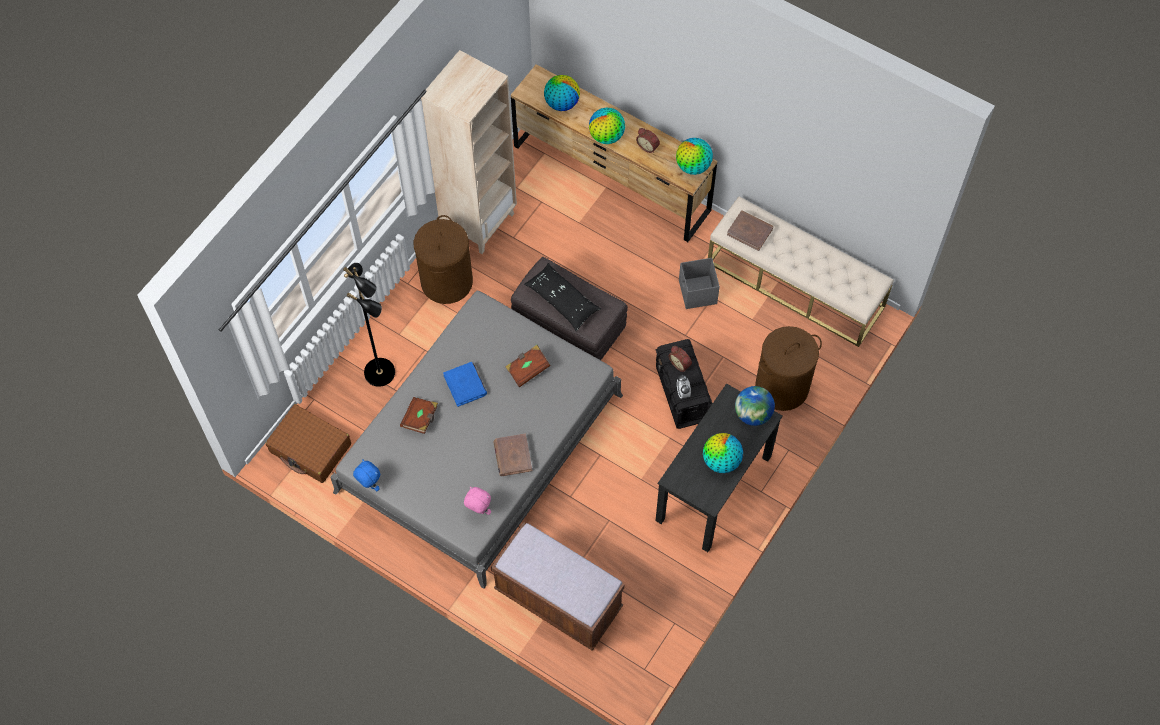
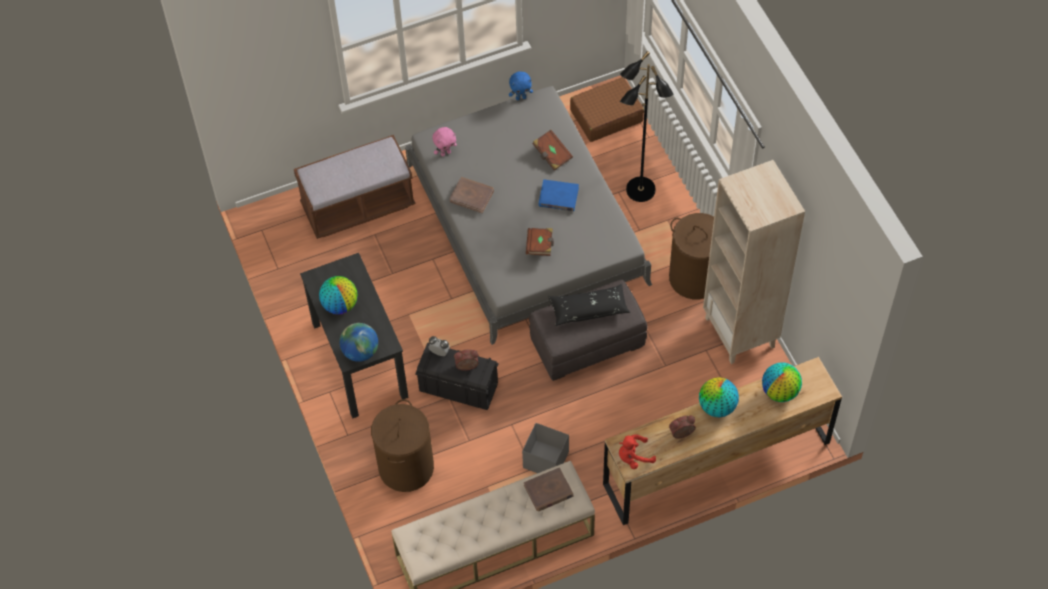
camera: 125 degrees right, 5 degrees down
globe [676,138,713,175] -> red plush toy [619,434,656,469]

